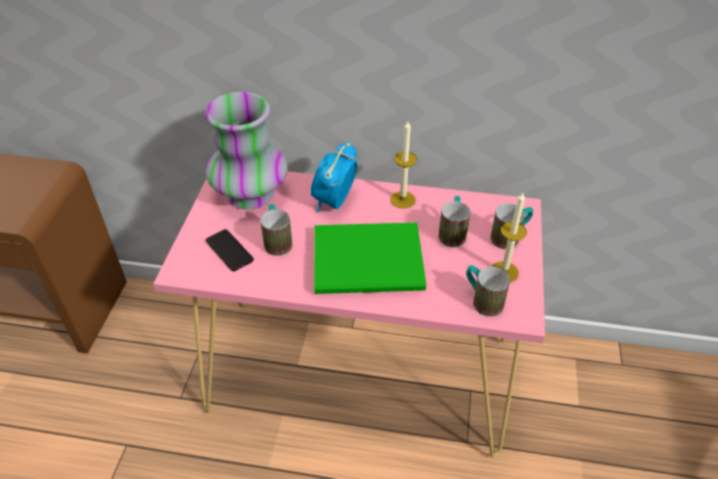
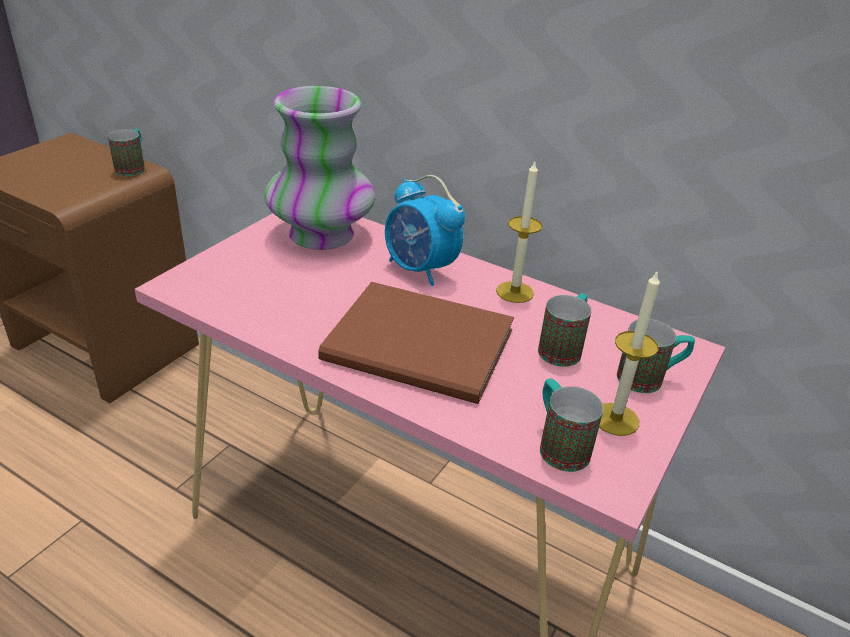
camera: 20 degrees right, 10 degrees down
phone [206,229,254,271] -> none
mug [261,204,292,256] -> mug moved to [108,129,145,176]
alarm clock [311,142,358,213] -> alarm clock turned 90 degrees counterclockwise [385,175,465,286]
green book [314,222,426,294] -> brown book [318,282,514,404]

